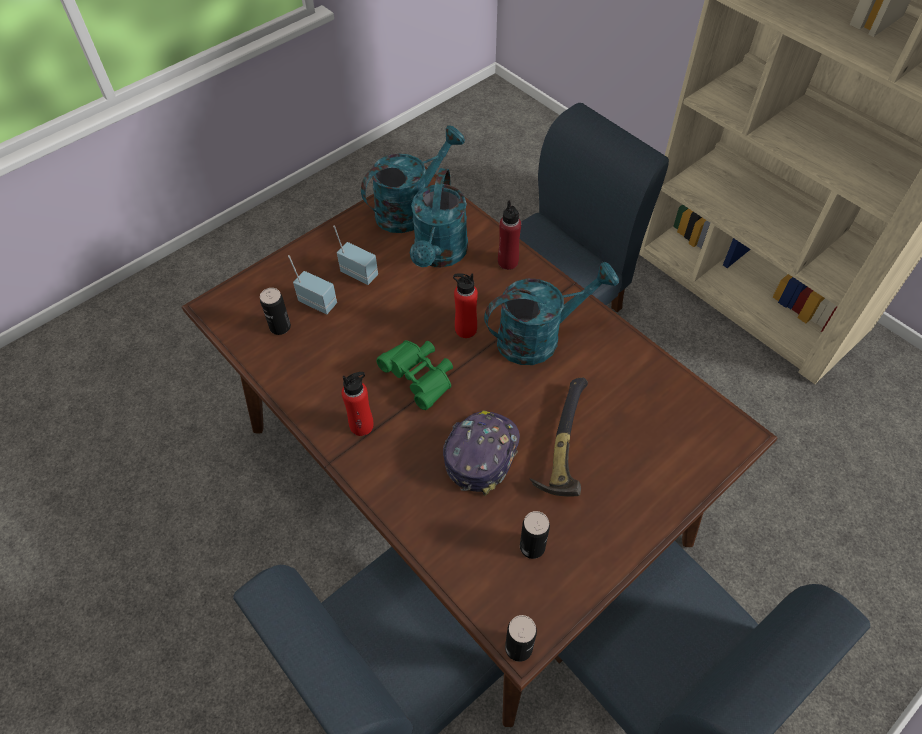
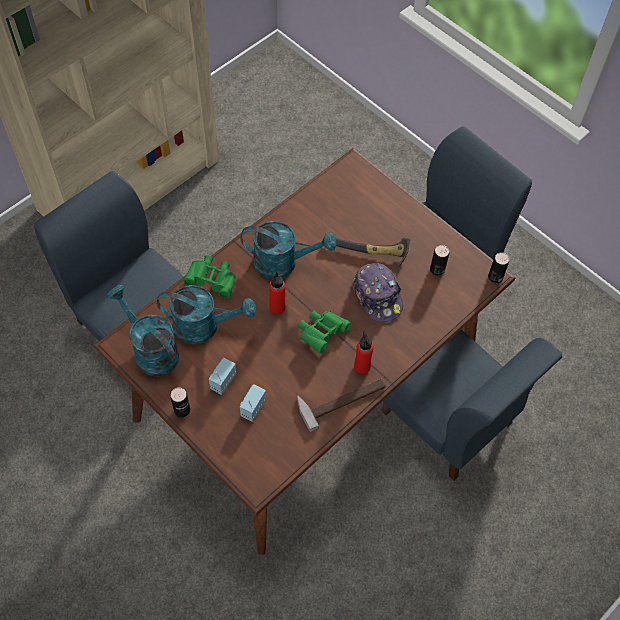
camera: 95 degrees left, 5 degrees up
can [260,288,291,335] -> can moved to [170,387,190,418]
cap [443,410,520,496] -> cap turned 135 degrees counterclockwise [353,263,403,322]
turquoise watering can [484,262,619,365] -> turquoise watering can turned 120 degrees clockwise [240,221,336,279]
red bottle [498,200,521,270] -> green binoculars [183,255,235,299]
none -> hammer [297,379,386,432]

